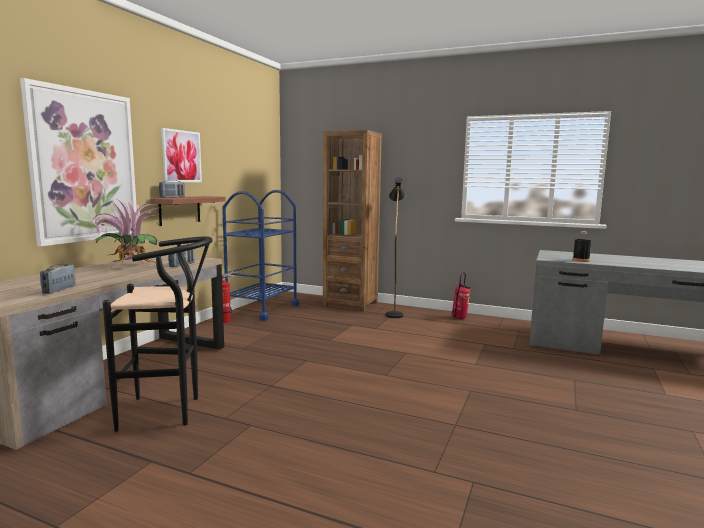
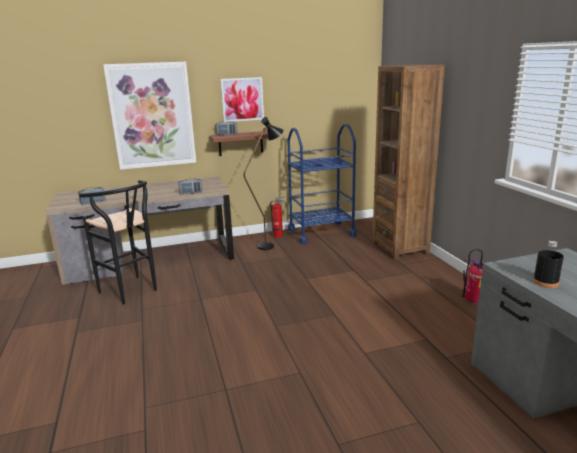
camera: 50 degrees right, 10 degrees up
potted plant [91,199,162,265] -> none
black floor lamp [386,177,406,318] -> black floor lamp moved to [244,117,284,250]

